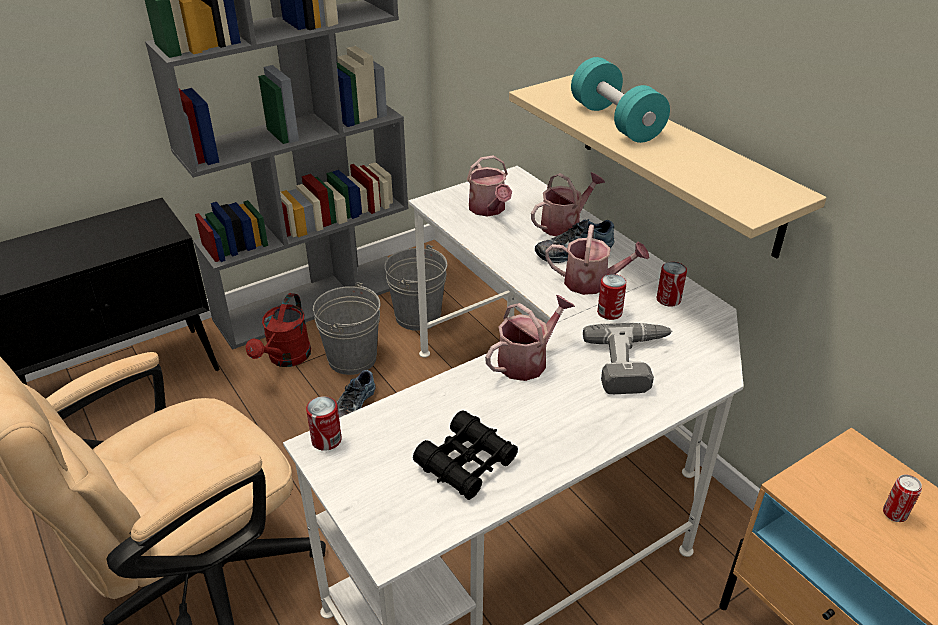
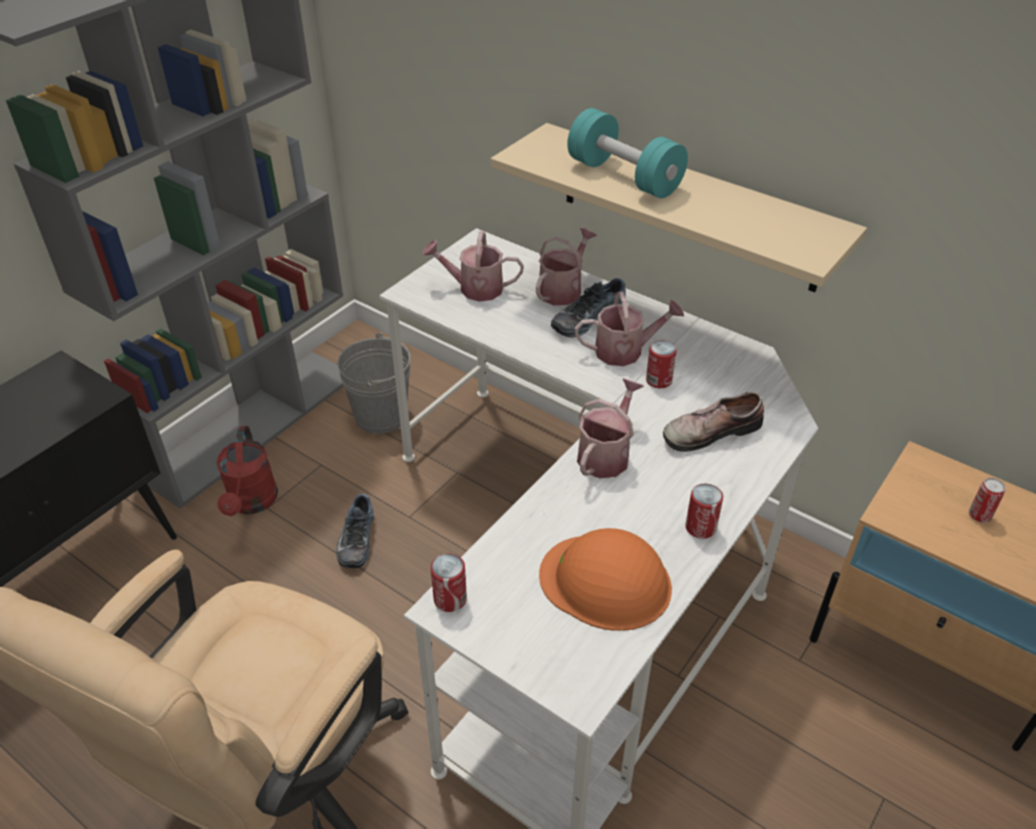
camera: 20 degrees left, 5 degrees up
grey bucket [313,282,380,375] -> none
black binoculars [413,410,518,500] -> orange hard hat [539,528,672,631]
watering can [467,155,512,216] -> watering can turned 135 degrees clockwise [422,231,524,302]
power drill [583,323,673,394] -> shoe [663,392,764,452]
can [657,262,687,307] -> can moved to [685,484,723,539]

